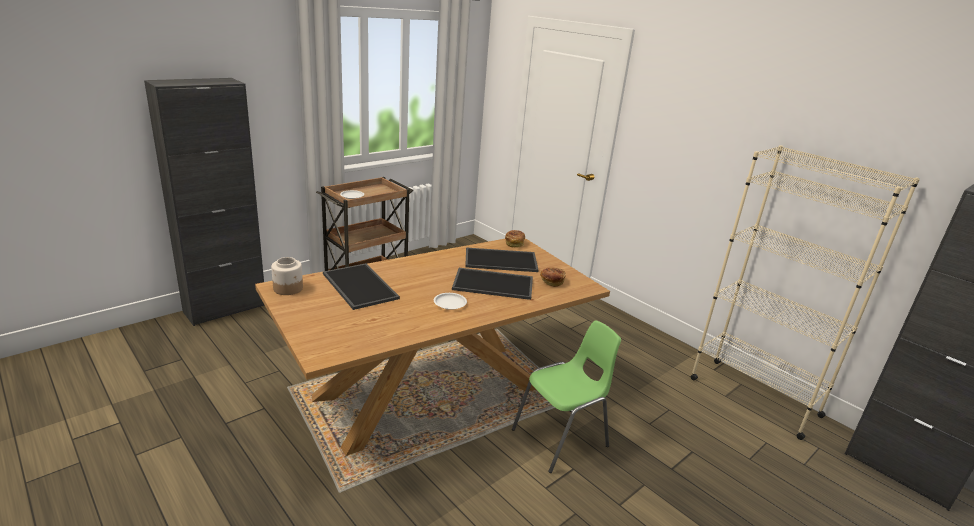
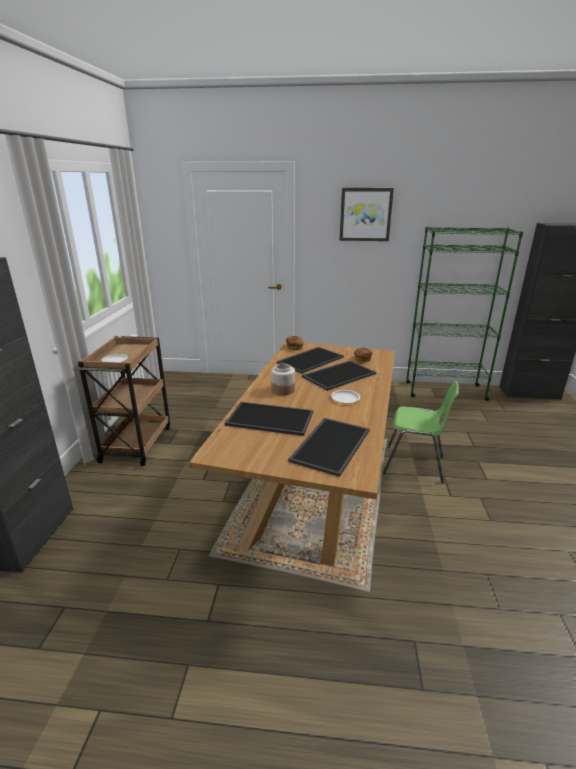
camera: 40 degrees left, 0 degrees up
jar [271,257,303,295] -> jar moved to [271,364,295,395]
green chair [512,320,621,473] -> green chair turned 90 degrees clockwise [383,381,459,483]
beige bookcase [690,145,920,440] -> green bookcase [406,227,523,401]
none -> tray [288,418,370,477]
none -> picture [340,188,394,241]

